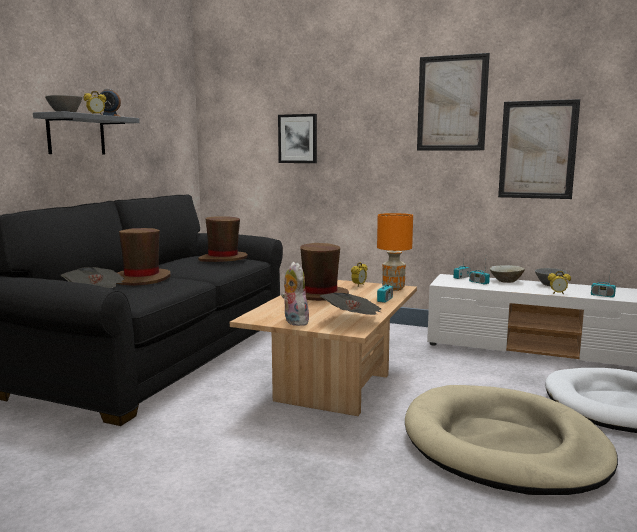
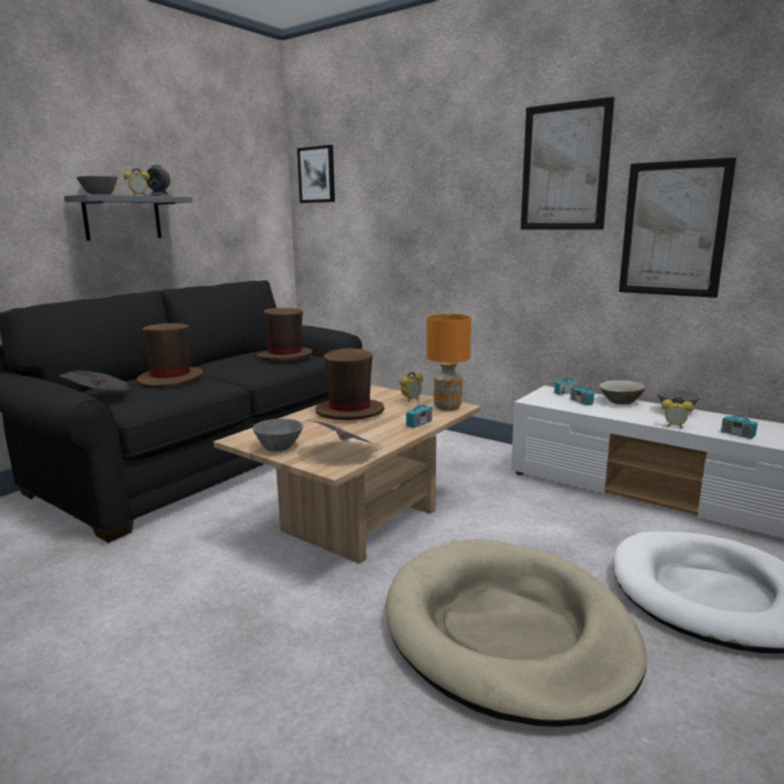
camera: 15 degrees right, 5 degrees up
picture [278,114,317,163] -> picture moved to [297,145,335,203]
plush toy [281,262,309,326] -> grey bowl [253,419,303,452]

